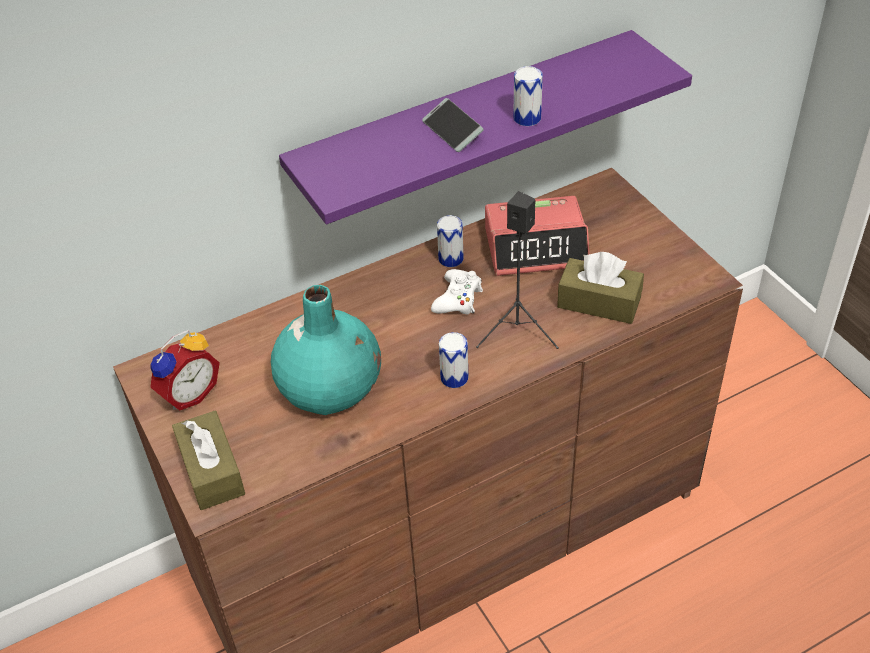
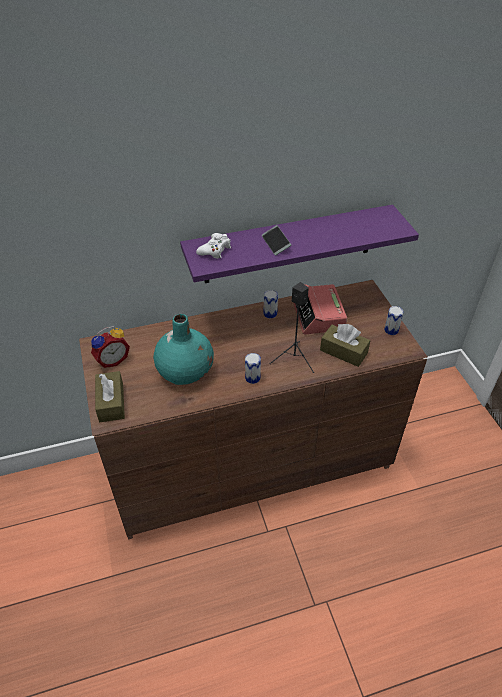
camera: 10 degrees right, 0 degrees up
white game controller [431,269,483,314] -> white game controller moved to [196,233,231,259]
alarm clock [485,196,590,276] -> alarm clock turned 75 degrees clockwise [293,284,347,334]
can [513,66,543,126] -> can moved to [384,306,404,335]

